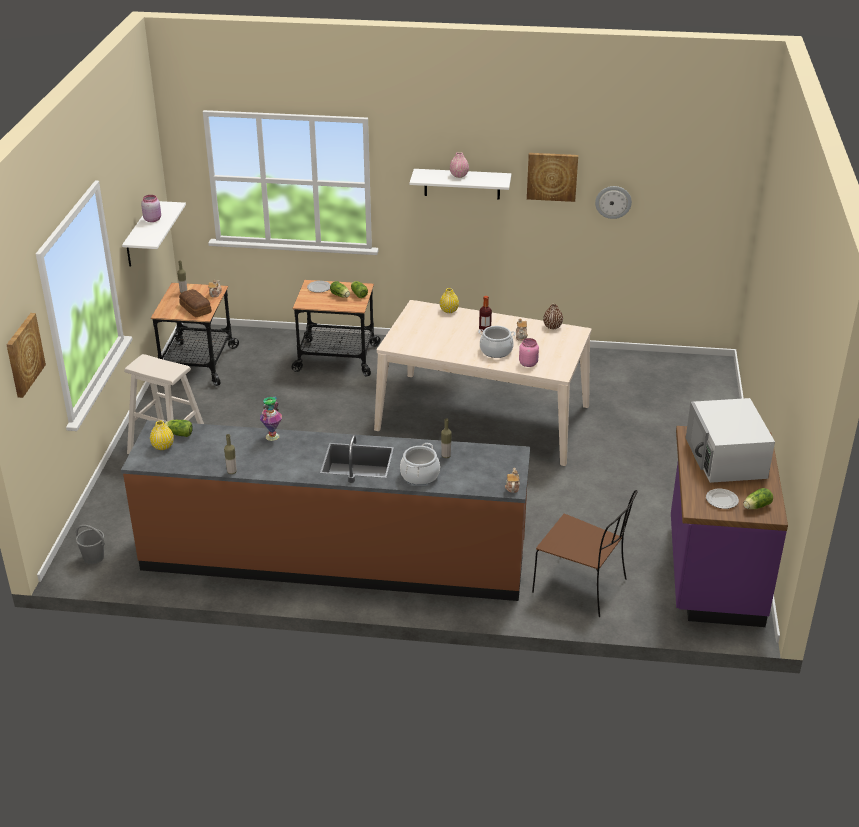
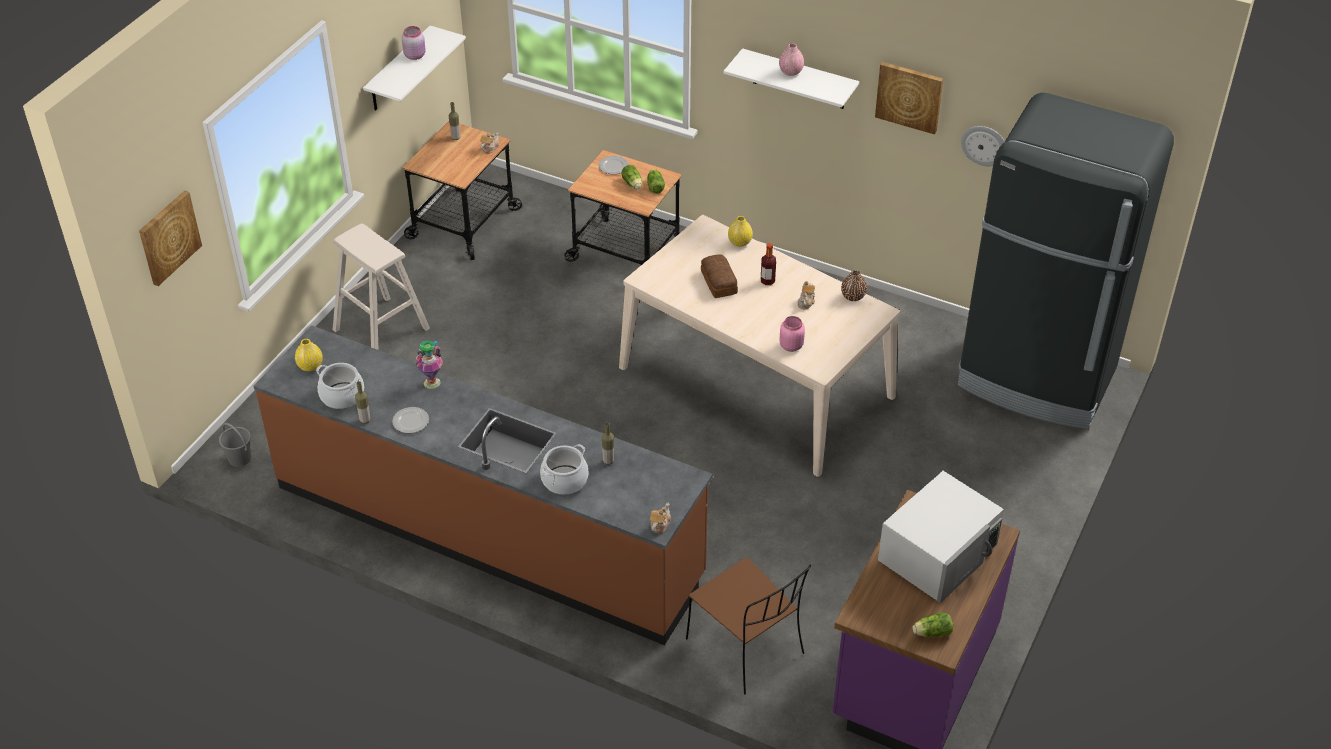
camera: 20 degrees right, 10 degrees up
lettuce [165,420,193,437] -> none
bread [179,289,212,317] -> bread moved to [701,254,738,298]
cooking pot [478,326,516,358] -> cooking pot moved to [316,363,364,409]
white microwave [686,398,775,483] -> white microwave turned 150 degrees counterclockwise [878,471,1004,603]
plate [706,489,739,509] -> plate moved to [392,407,429,433]
none -> black fridge [958,93,1174,429]

